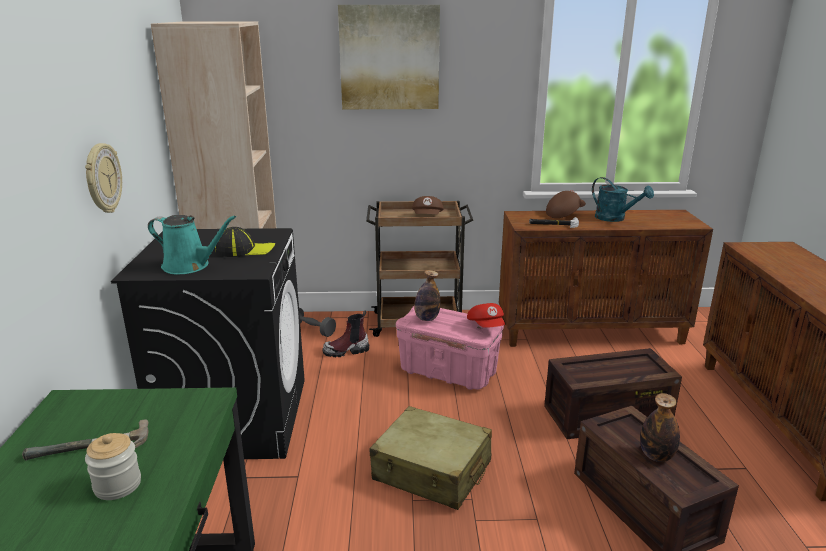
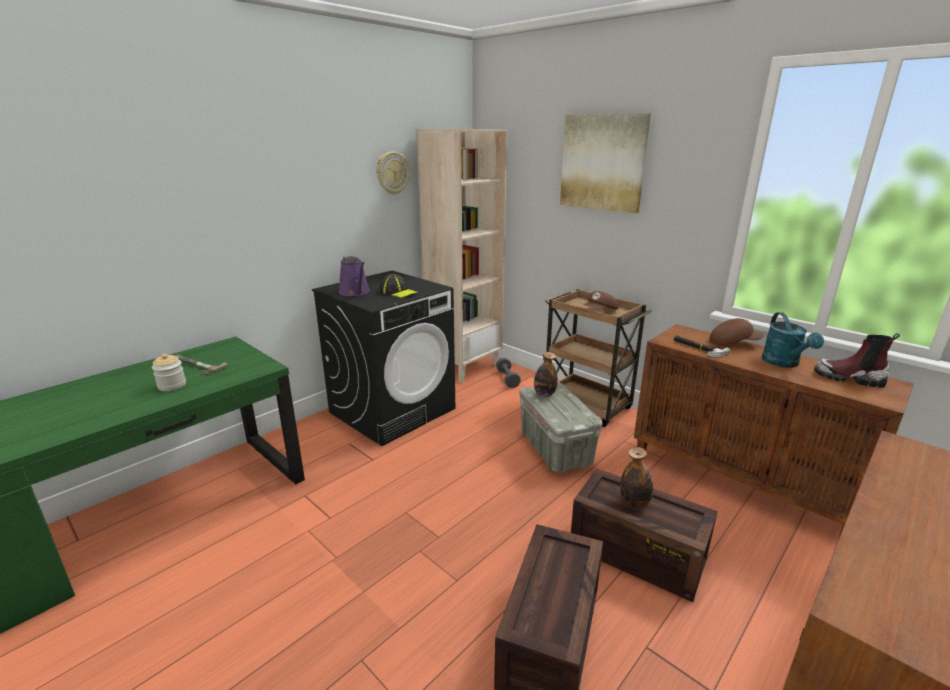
camera: 45 degrees right, 0 degrees up
wall clock [85,143,122,213] -> wall clock moved to [376,152,410,195]
turquoise watering can [148,215,236,274] -> purple watering can [339,256,370,296]
boot [322,311,369,357] -> boot moved to [814,333,900,388]
beige suitcase [370,406,492,510] -> none
pink storage box [396,306,504,390] -> grey storage box [519,383,602,472]
red cap [467,303,505,328] -> none
bottle [640,393,680,462] -> bottle moved to [620,447,653,508]

